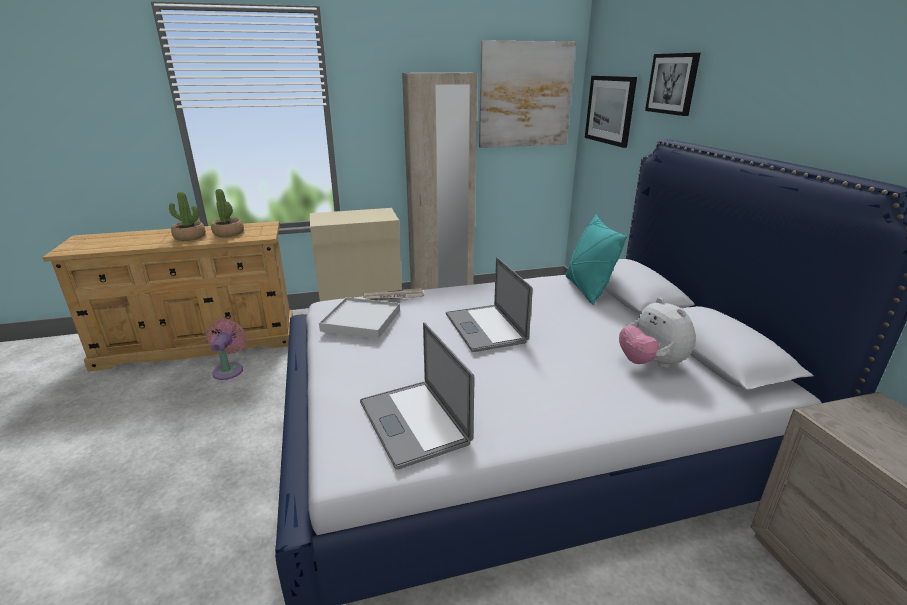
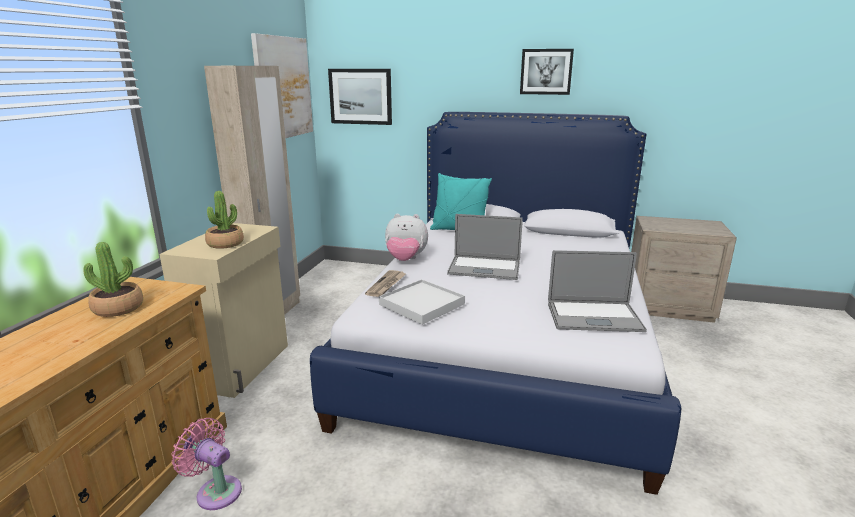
camera: 60 degrees left, 5 degrees down
potted plant [169,192,206,241] -> potted plant moved to [205,191,244,249]
plush toy [619,298,696,368] -> plush toy moved to [385,214,428,261]
picture [645,53,701,116] -> picture moved to [520,49,574,95]

